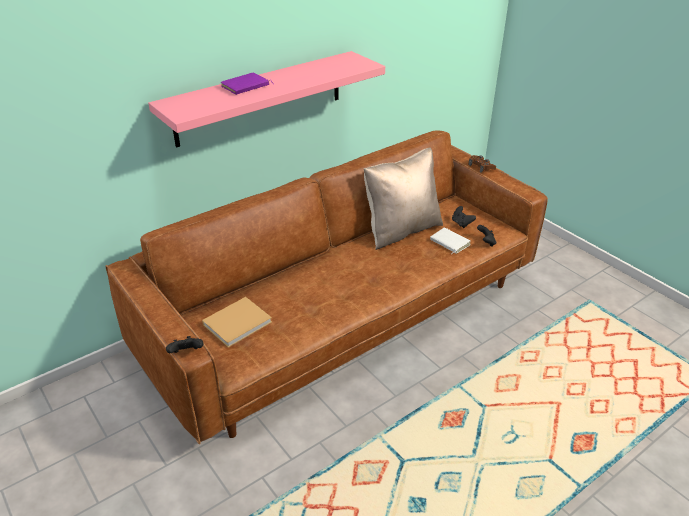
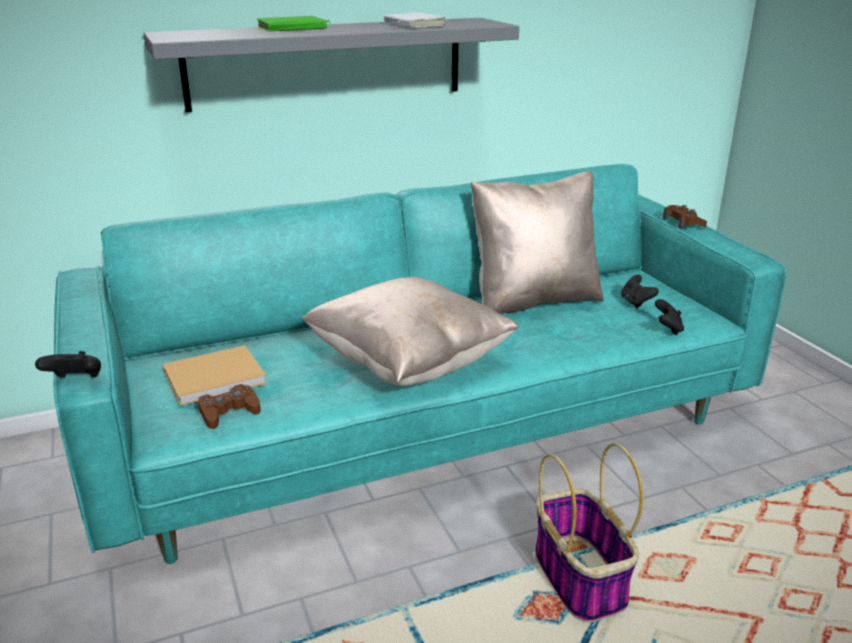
camera: 15 degrees right, 10 degrees down
brown sofa [105,131,548,444] -> turquoise sofa [54,164,786,564]
pink shelf [148,51,385,148] -> grey shelf [143,18,519,112]
purple book [221,73,274,95] -> green book [257,16,331,31]
white book [430,228,471,254] -> white book moved to [384,12,445,28]
none -> brown game controller [198,384,261,429]
none -> beige pillow [301,277,519,386]
none -> basket [535,443,643,623]

